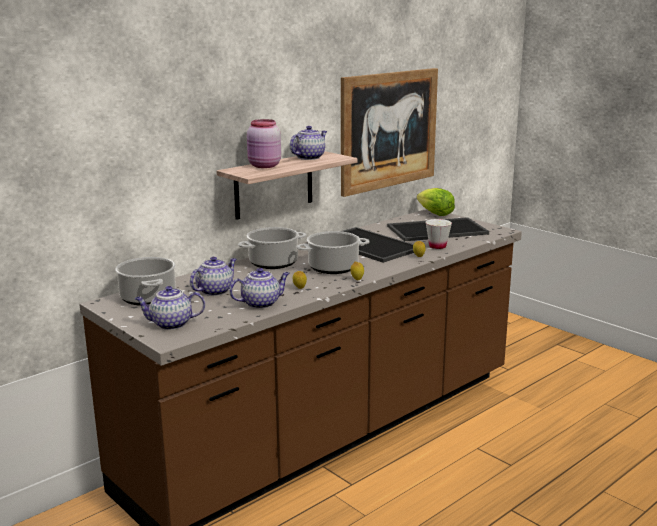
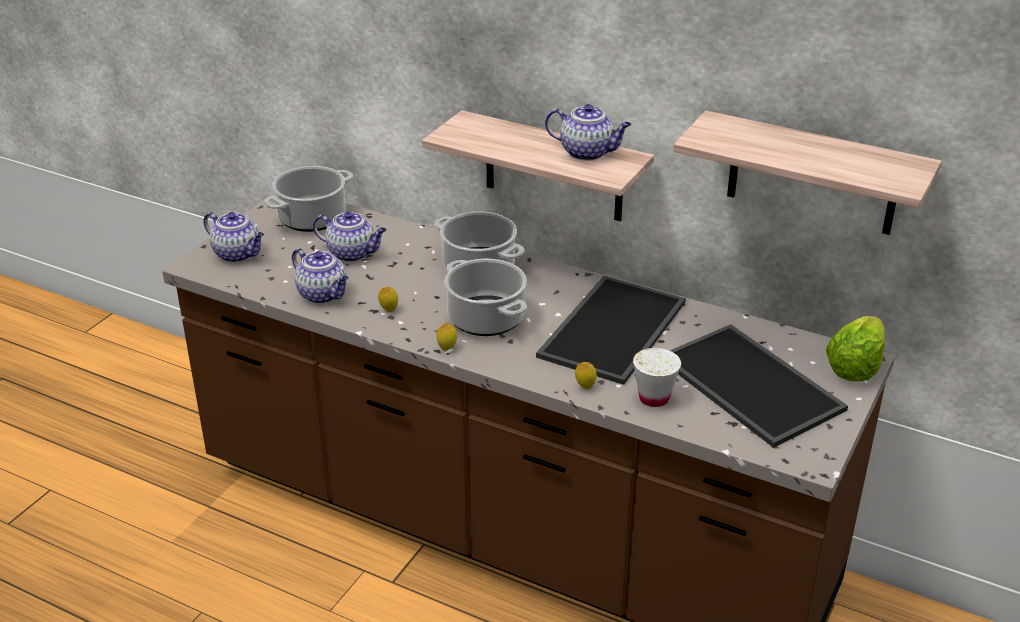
camera: 70 degrees right, 15 degrees up
teapot [135,286,205,330] -> teapot turned 150 degrees clockwise [203,212,264,263]
pink jar [247,119,281,168] -> none
picture [341,68,438,197] -> shelf [673,111,942,235]

